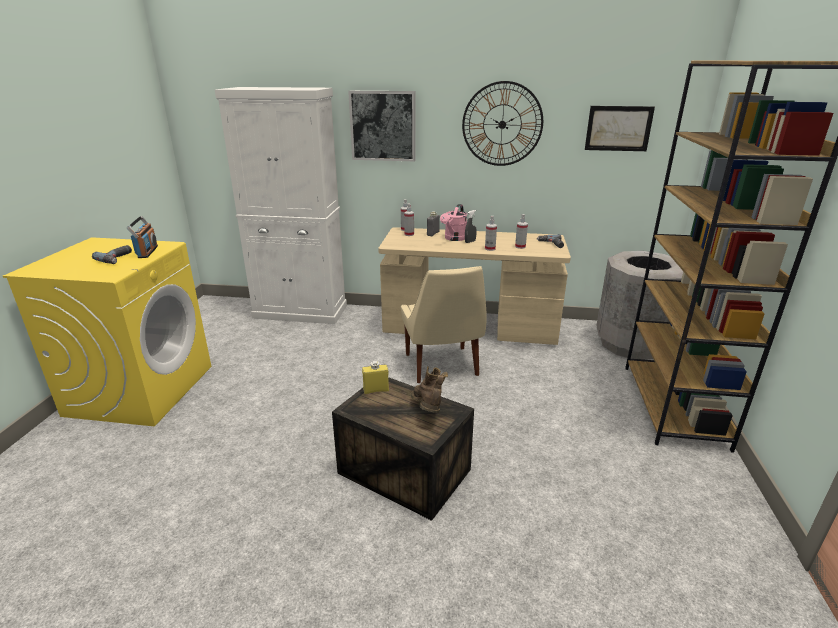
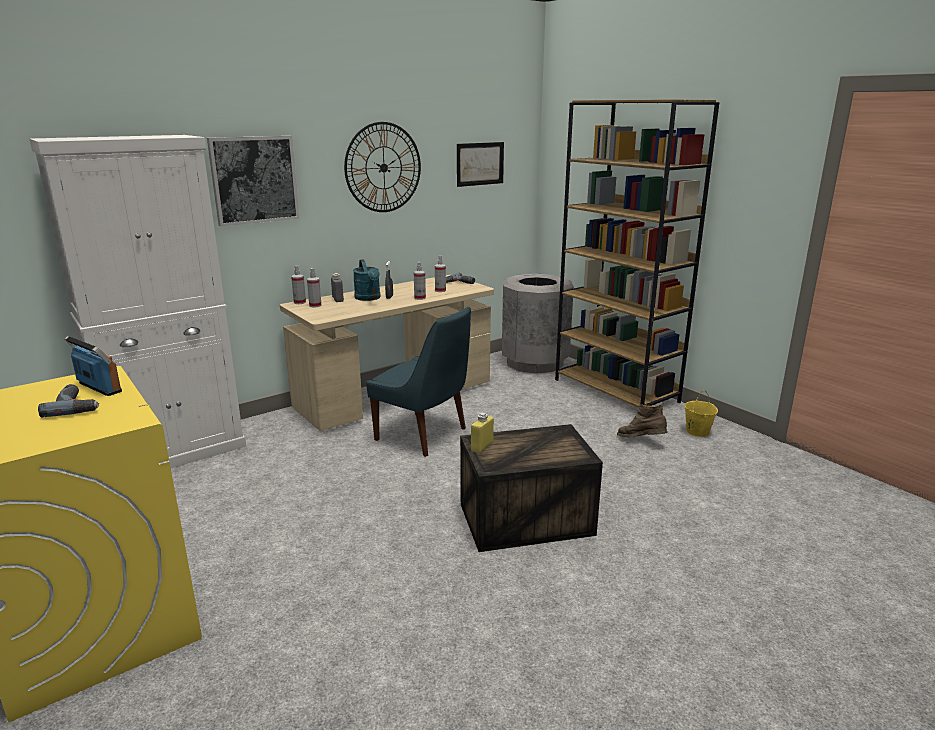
camera: 45 degrees left, 5 degrees down
beige chair [401,266,486,383] -> blue chair [366,306,471,457]
brown boot [411,366,448,413] -> brown boot moved to [617,404,668,437]
pink watering can [440,204,467,241] -> turquoise watering can [353,259,381,301]
none -> yellow bucket [685,390,718,437]

